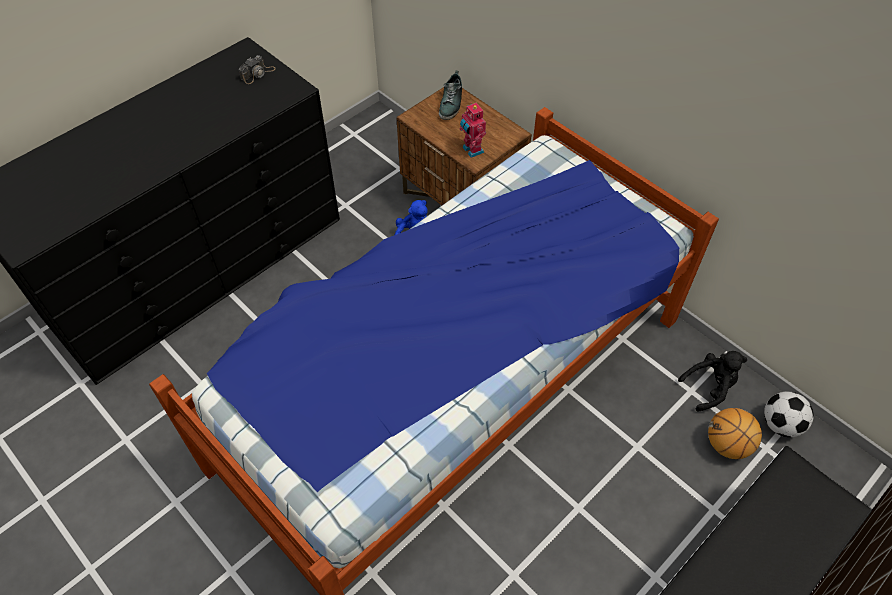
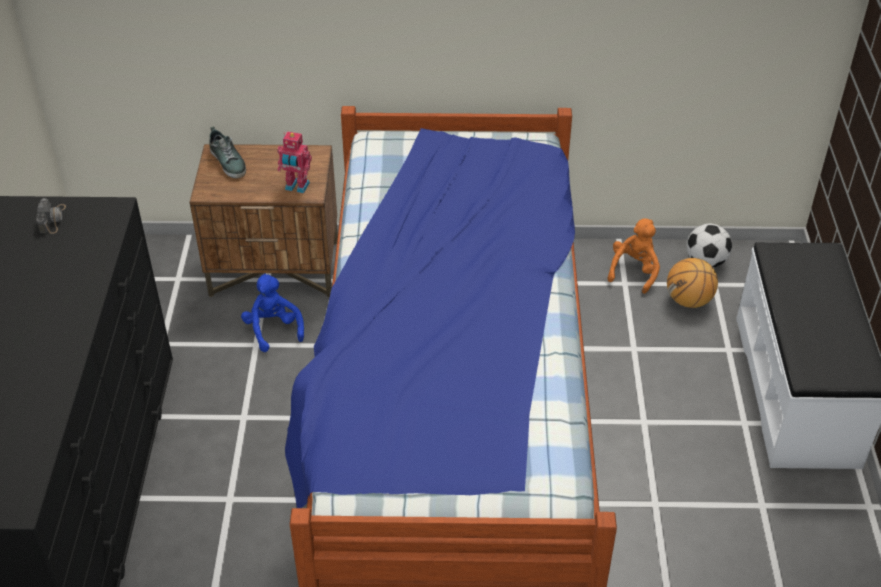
camera: 45 degrees left, 10 degrees down
black plush toy [678,351,747,411] -> orange plush toy [607,218,660,294]

